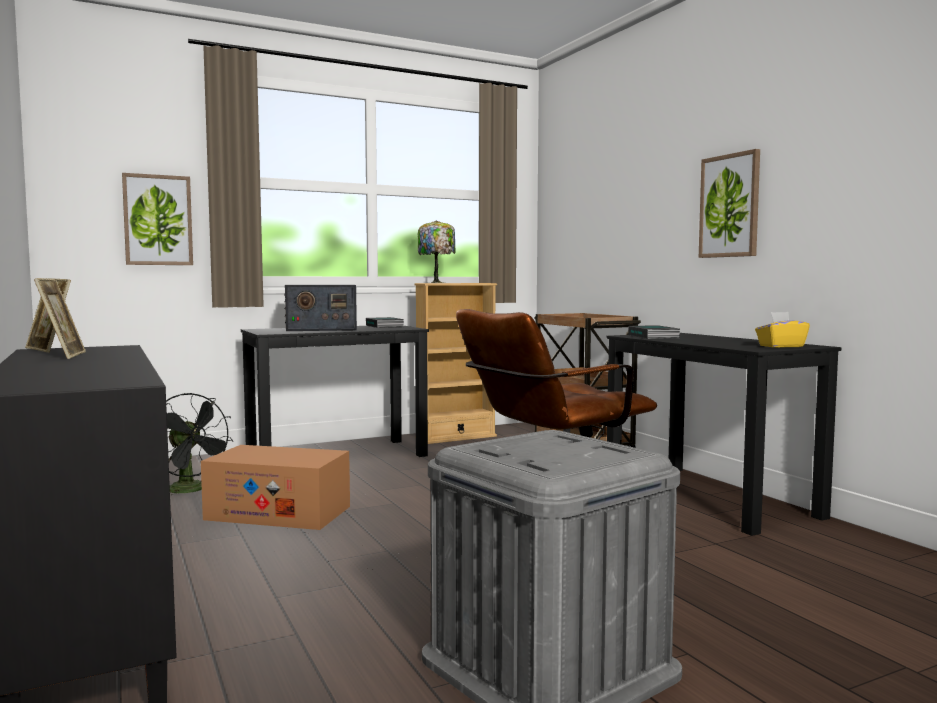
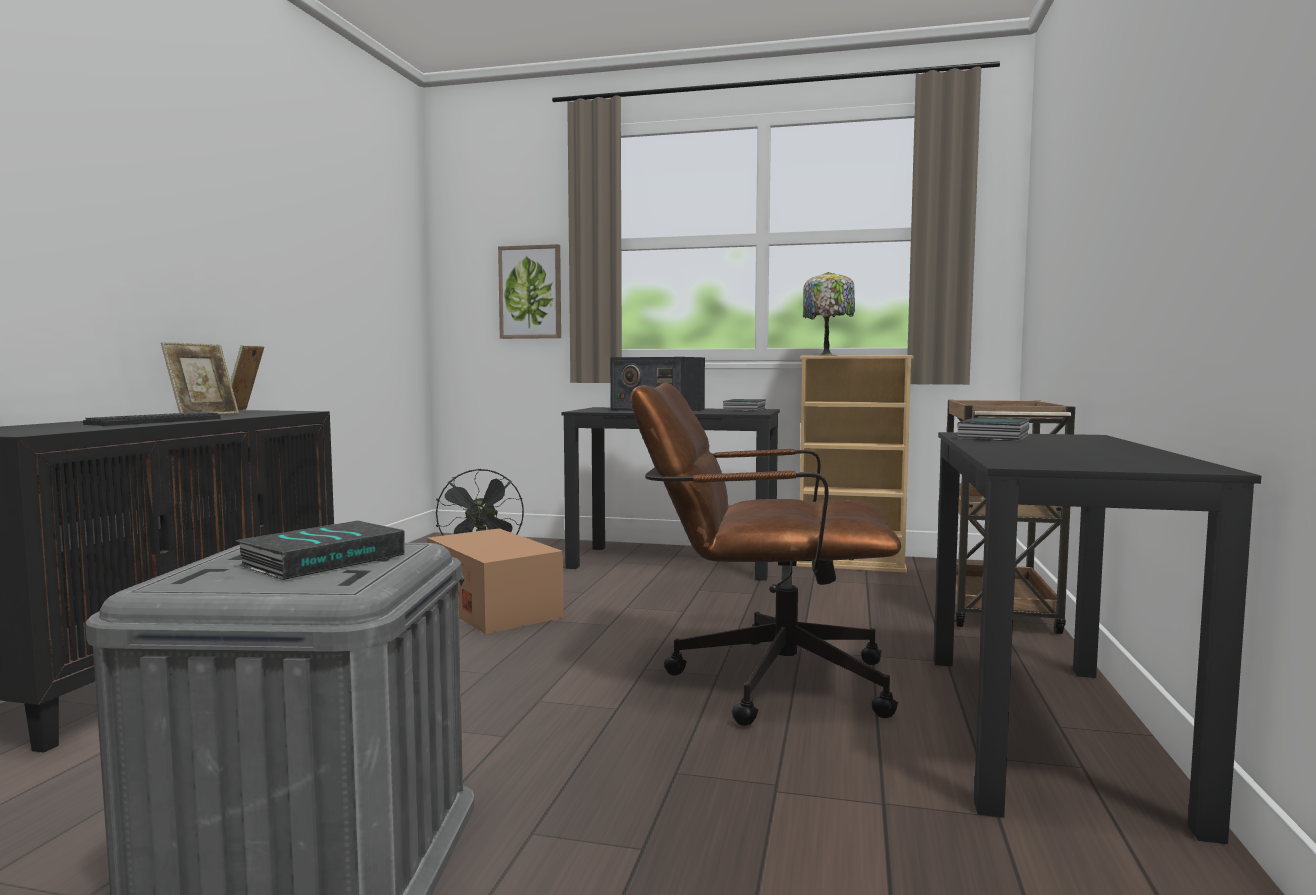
camera: 40 degrees right, 0 degrees up
picture [699,149,760,258] -> none
yellow tissue box [755,312,810,348] -> none
none -> keyboard [83,412,221,426]
none -> book [236,521,405,580]

